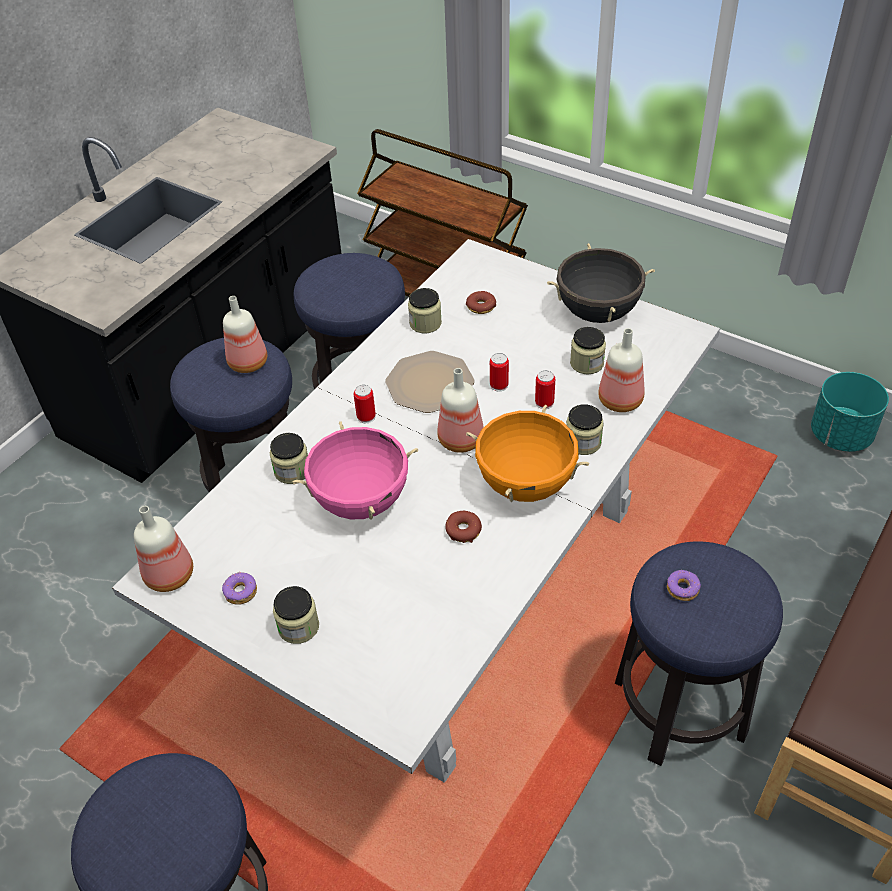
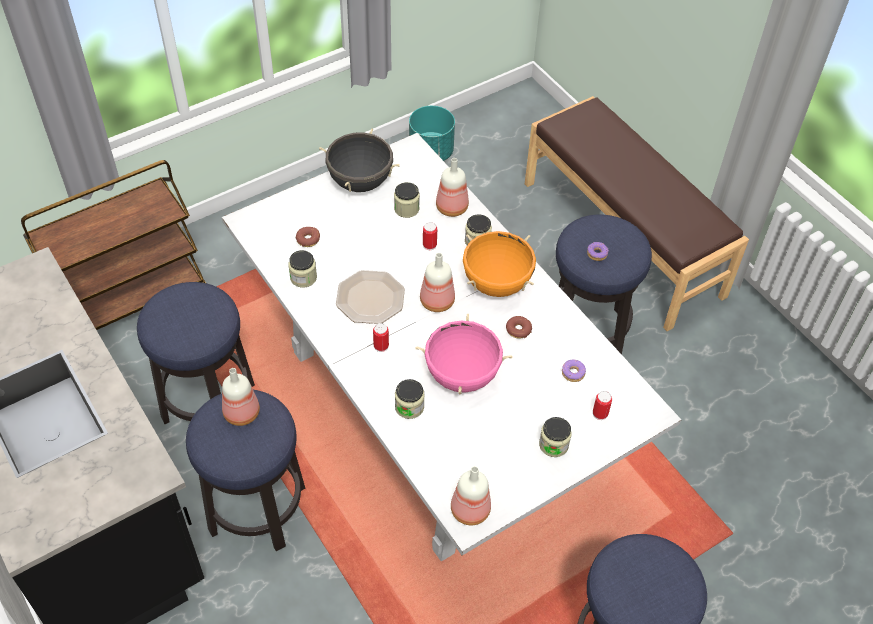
camera: 70 degrees left, 5 degrees up
donut [222,572,257,605] -> donut moved to [562,360,586,382]
can [490,353,509,391] -> can moved to [593,391,612,420]

